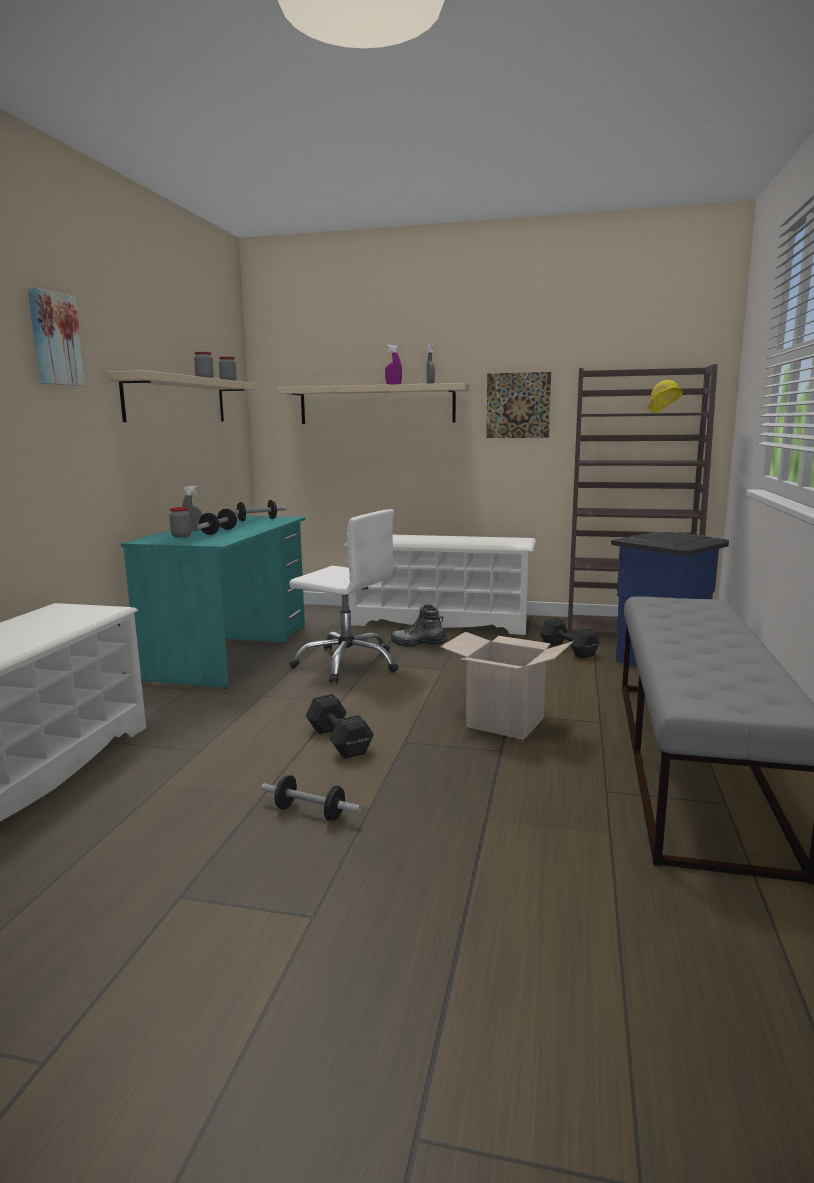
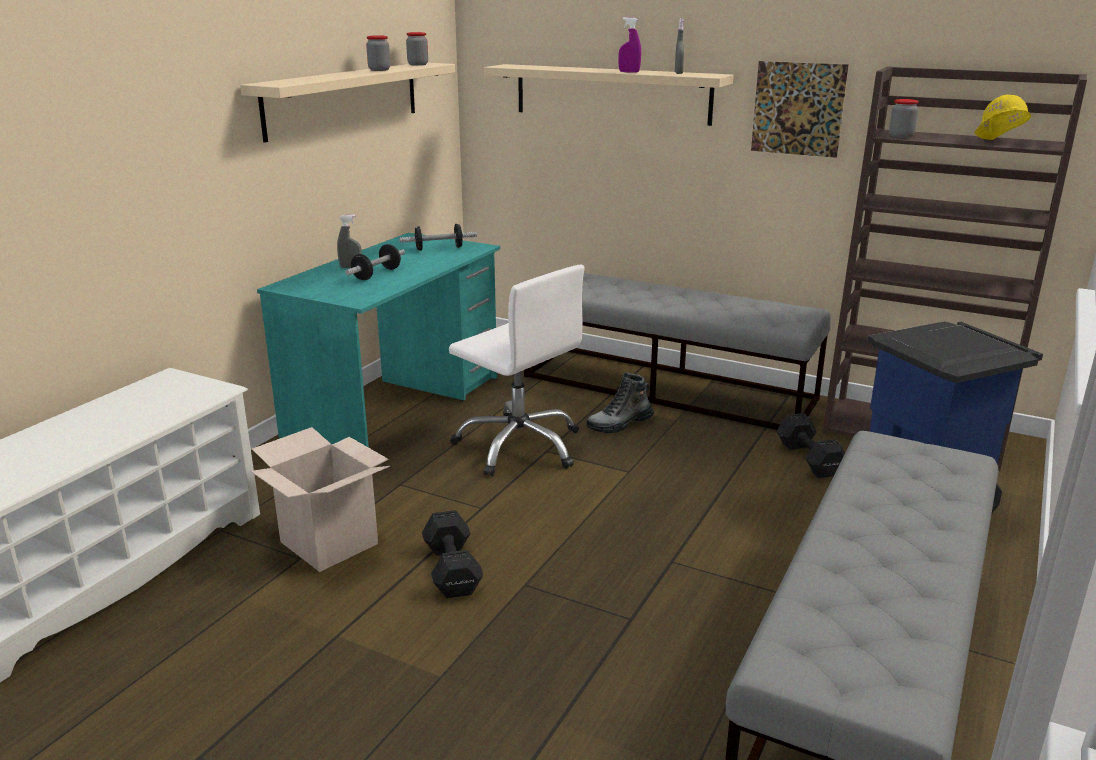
camera: 15 degrees right, 10 degrees up
picture [27,287,86,386] -> none
jar [170,507,191,537] -> jar moved to [889,99,919,138]
dumbbell [261,775,361,821] -> none
white shoe rack [344,535,536,635] -> grey bench [524,273,831,430]
boot [391,604,448,647] -> boot turned 60 degrees counterclockwise [586,372,654,433]
cardboard box [440,632,573,740] -> cardboard box moved to [251,427,390,572]

